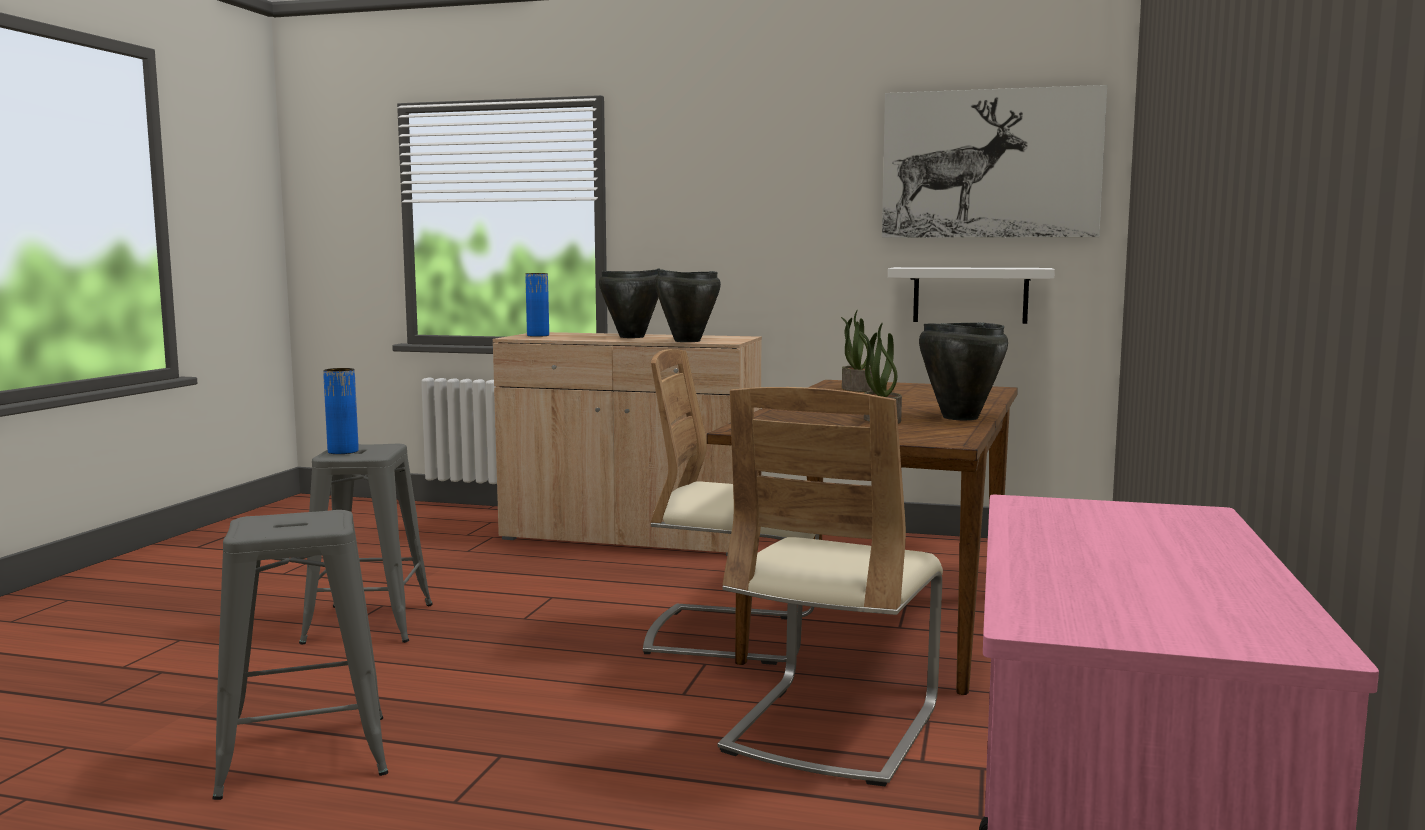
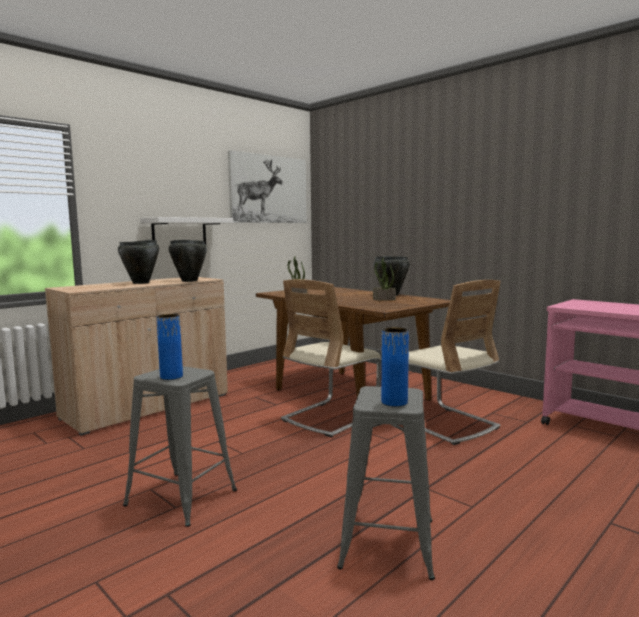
camera: 60 degrees left, 0 degrees up
blue vase [525,273,549,337] -> blue vase moved to [381,327,409,407]
white shelf [888,267,1055,324] -> white shelf moved to [140,217,233,245]

